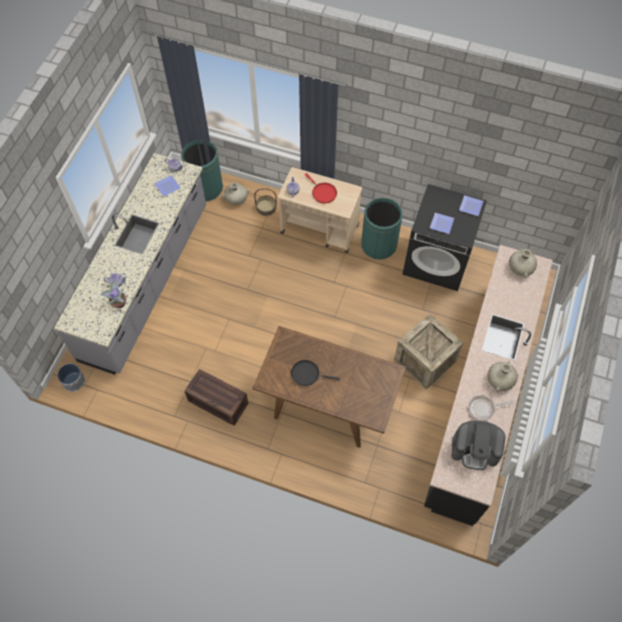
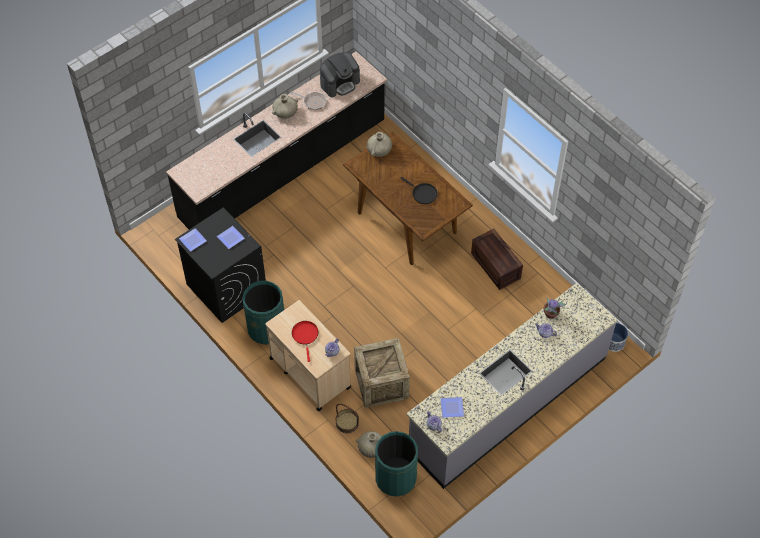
camera: 150 degrees left, 5 degrees down
crate [394,313,463,390] -> crate moved to [354,338,410,408]
coffee machine [451,420,506,470] -> coffee machine turned 105 degrees clockwise [320,52,360,97]
beige vase [509,249,537,278] -> beige vase moved to [367,132,392,157]

